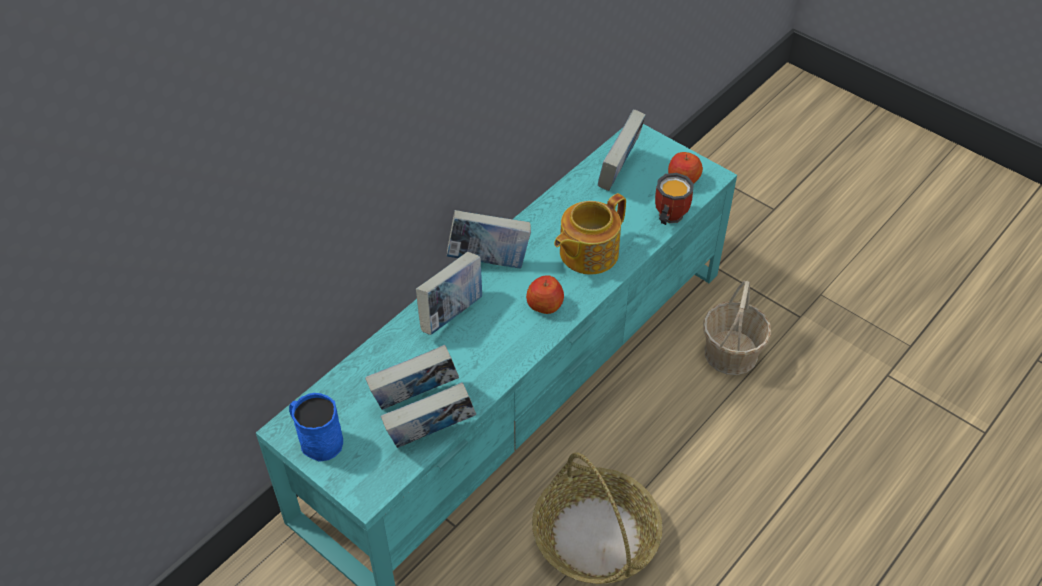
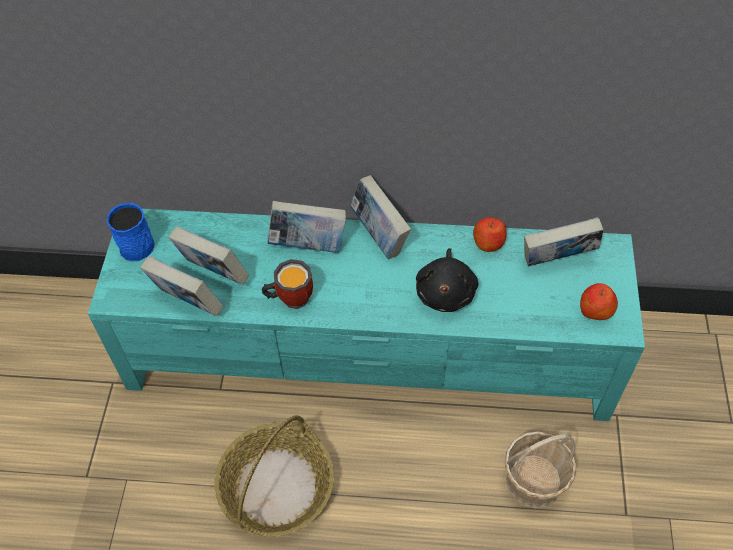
camera: 55 degrees right, 5 degrees up
apple [526,275,564,314] -> apple moved to [473,217,507,252]
teapot [554,193,626,275] -> black plush toy [416,248,478,312]
mug [655,173,694,225] -> mug moved to [262,259,313,309]

